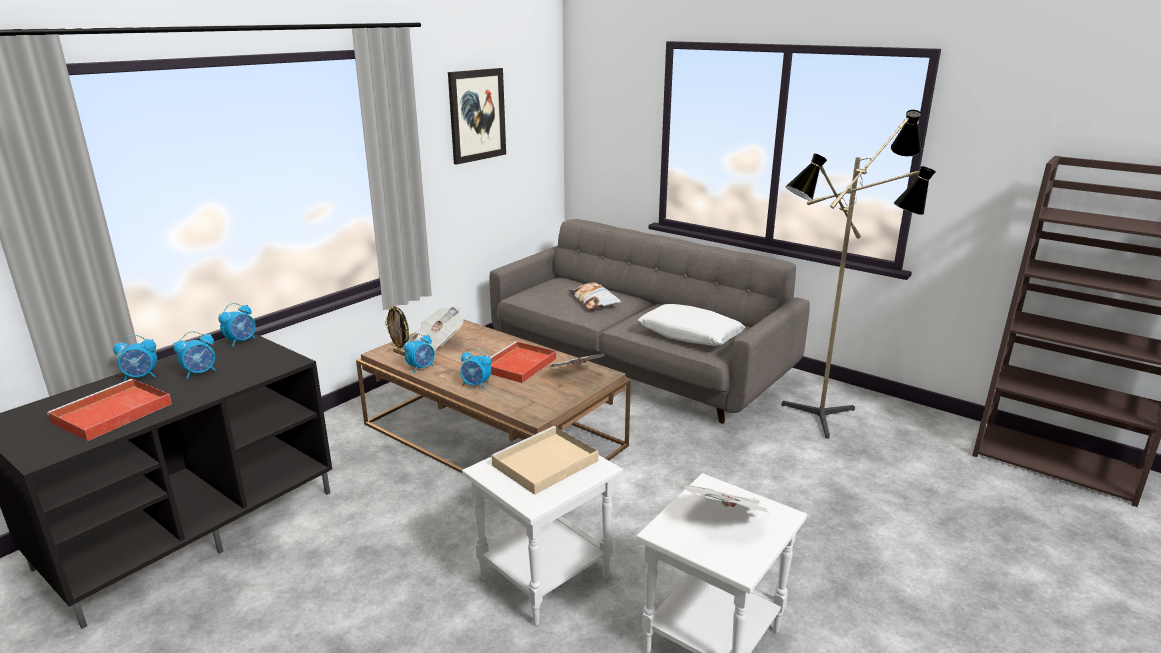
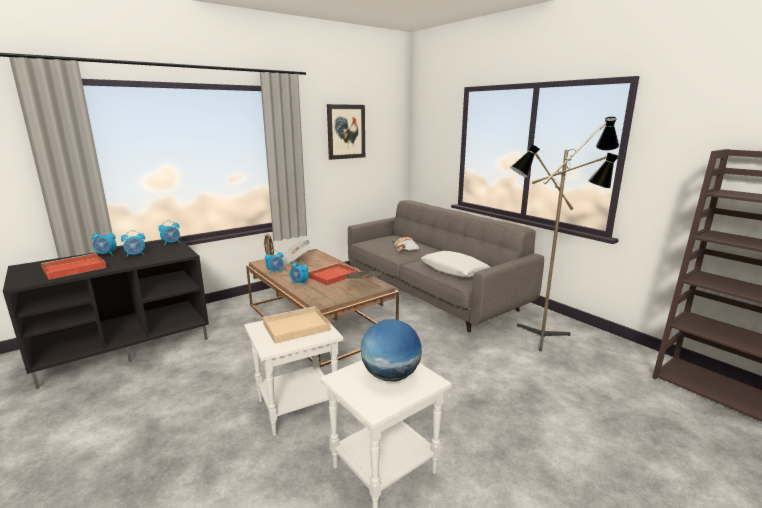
camera: 15 degrees right, 5 degrees down
newspaper [684,485,769,513] -> globe [360,319,422,381]

